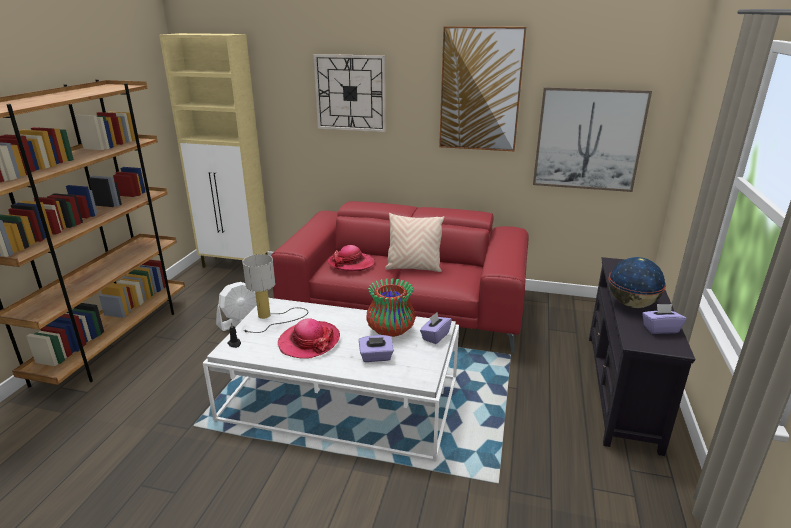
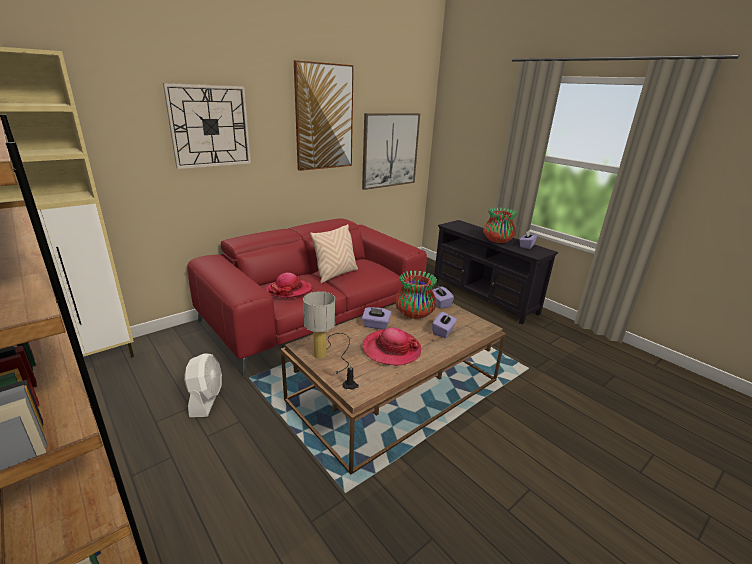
camera: 55 degrees left, 0 degrees up
white coffee table [203,298,459,462] -> brown coffee table [281,303,506,475]
globe [608,257,666,308] -> vase [483,208,518,243]
none -> purple tissue box [362,307,391,330]

